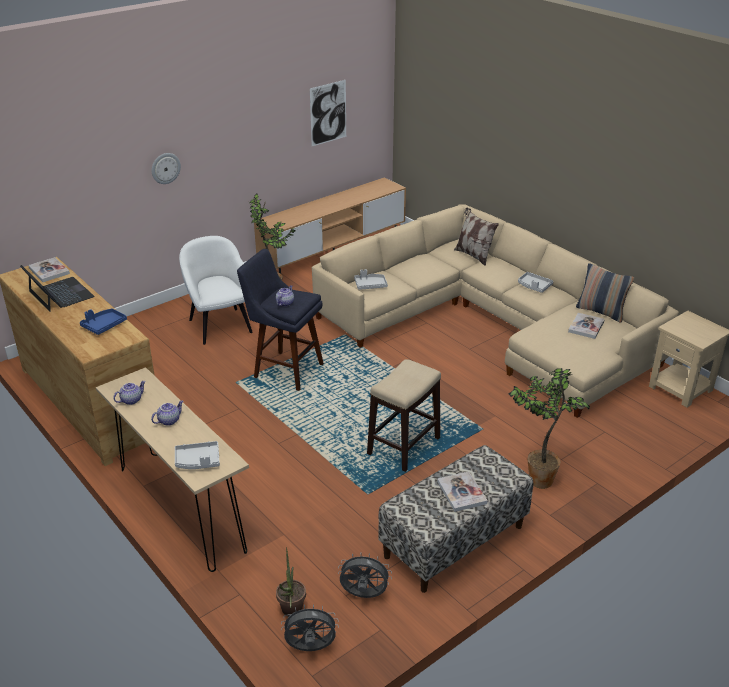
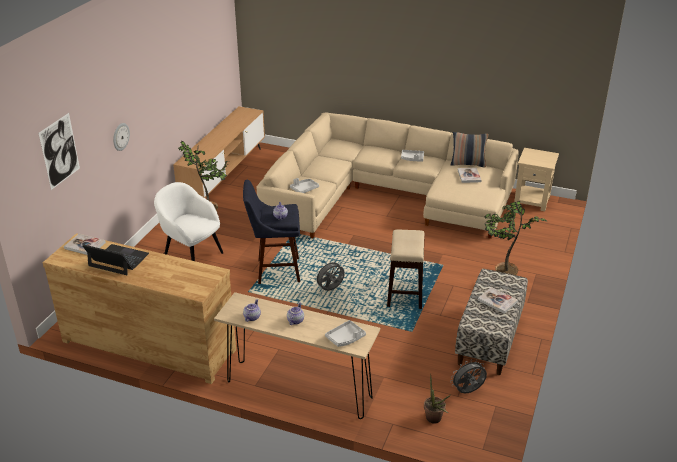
camera: 30 degrees left, 0 degrees up
blue tray [80,309,127,335] -> none
grey fan [281,604,339,651] -> grey fan moved to [314,260,345,291]
picture [310,80,346,146] -> picture moved to [38,113,80,190]
pillow [454,207,499,266] -> none

